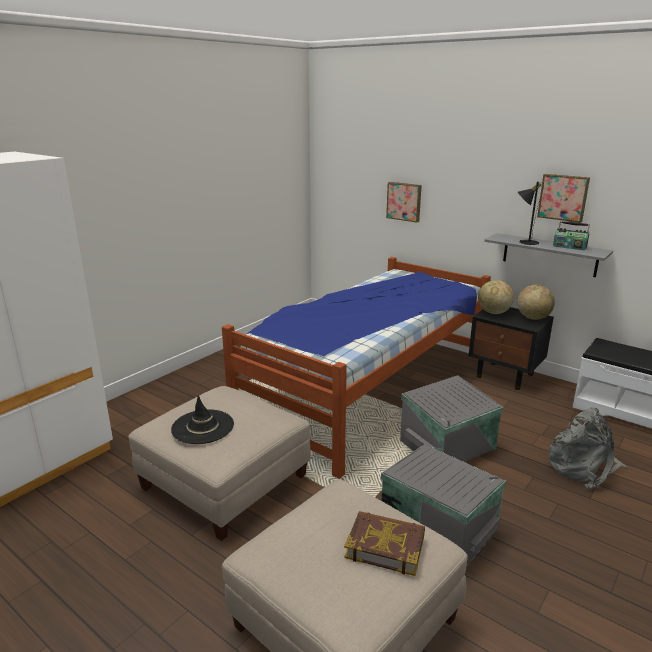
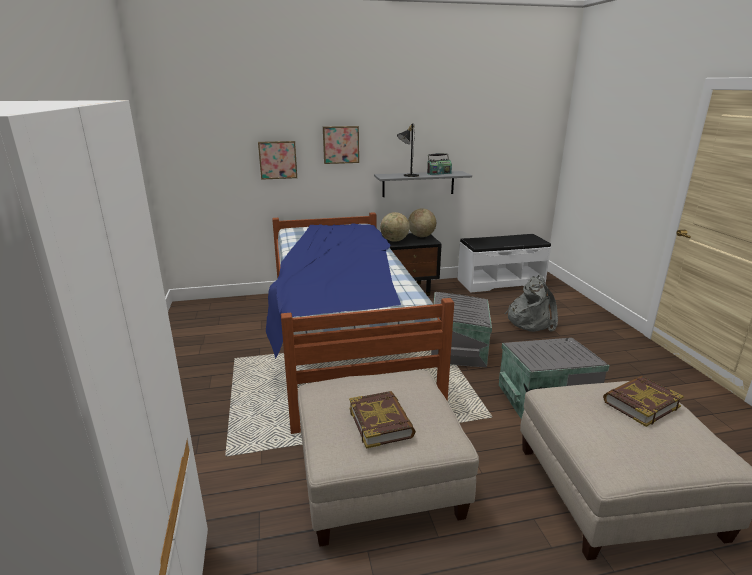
camera: 50 degrees left, 0 degrees up
black hat [171,395,234,444] -> book [349,391,416,449]
picture [537,174,590,223] -> picture moved to [323,126,359,164]

